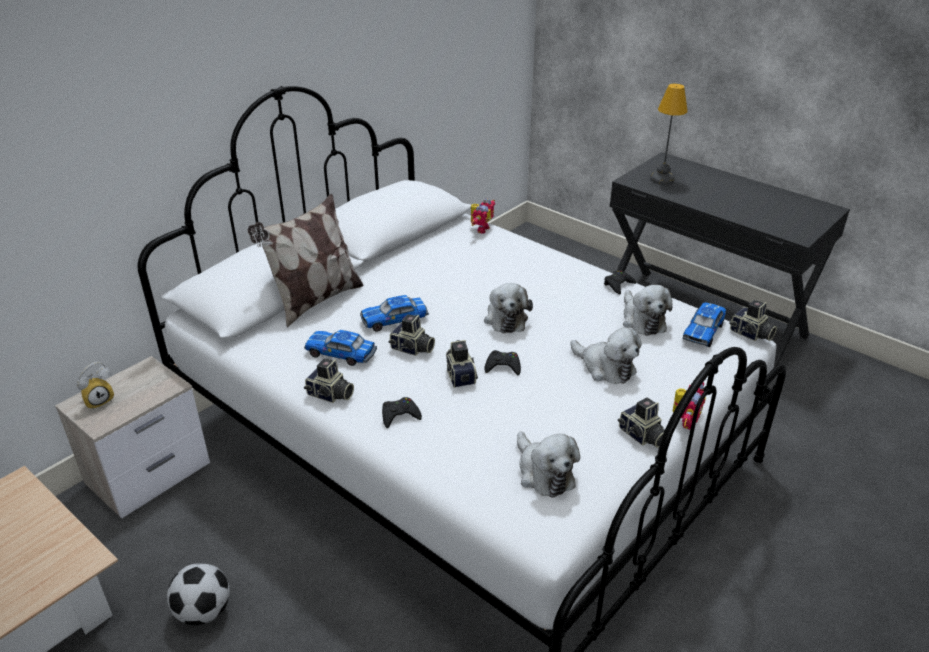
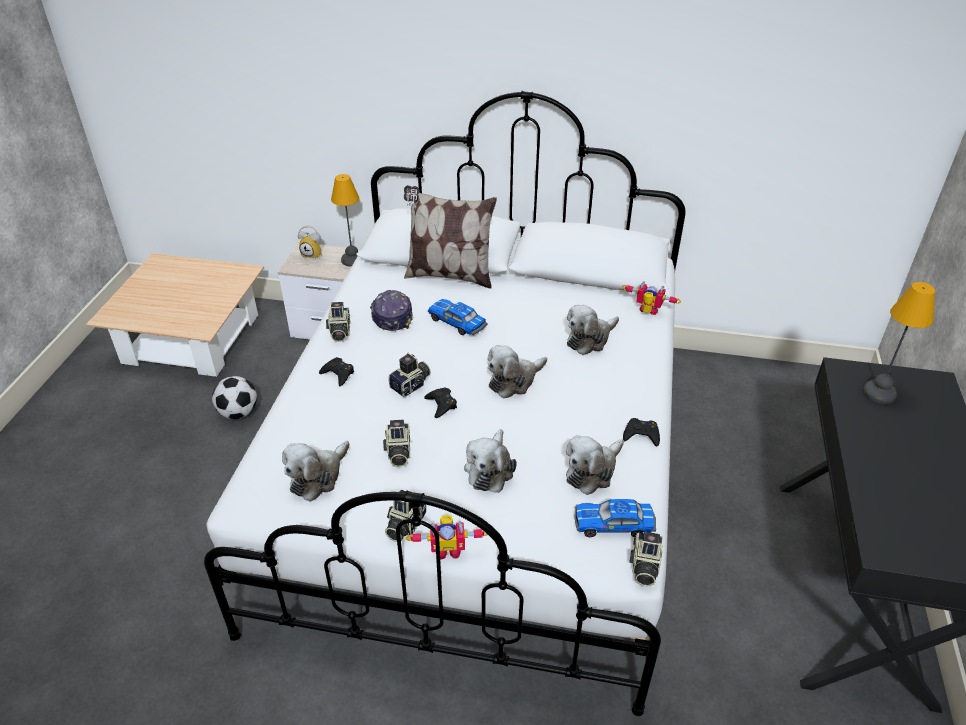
camera: 60 degrees right, 5 degrees up
toy car [304,330,377,366] -> cap [370,290,413,331]
camera [388,314,435,356] -> camera moved to [383,420,411,467]
toy robot [471,198,495,234] -> toy robot turned 150 degrees counterclockwise [622,281,681,315]
none -> table lamp [331,174,359,267]
none -> plush toy [567,305,619,355]

